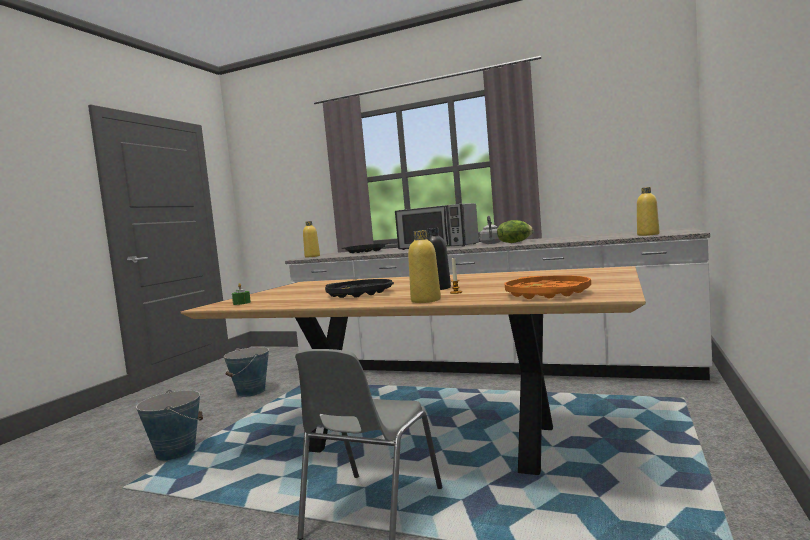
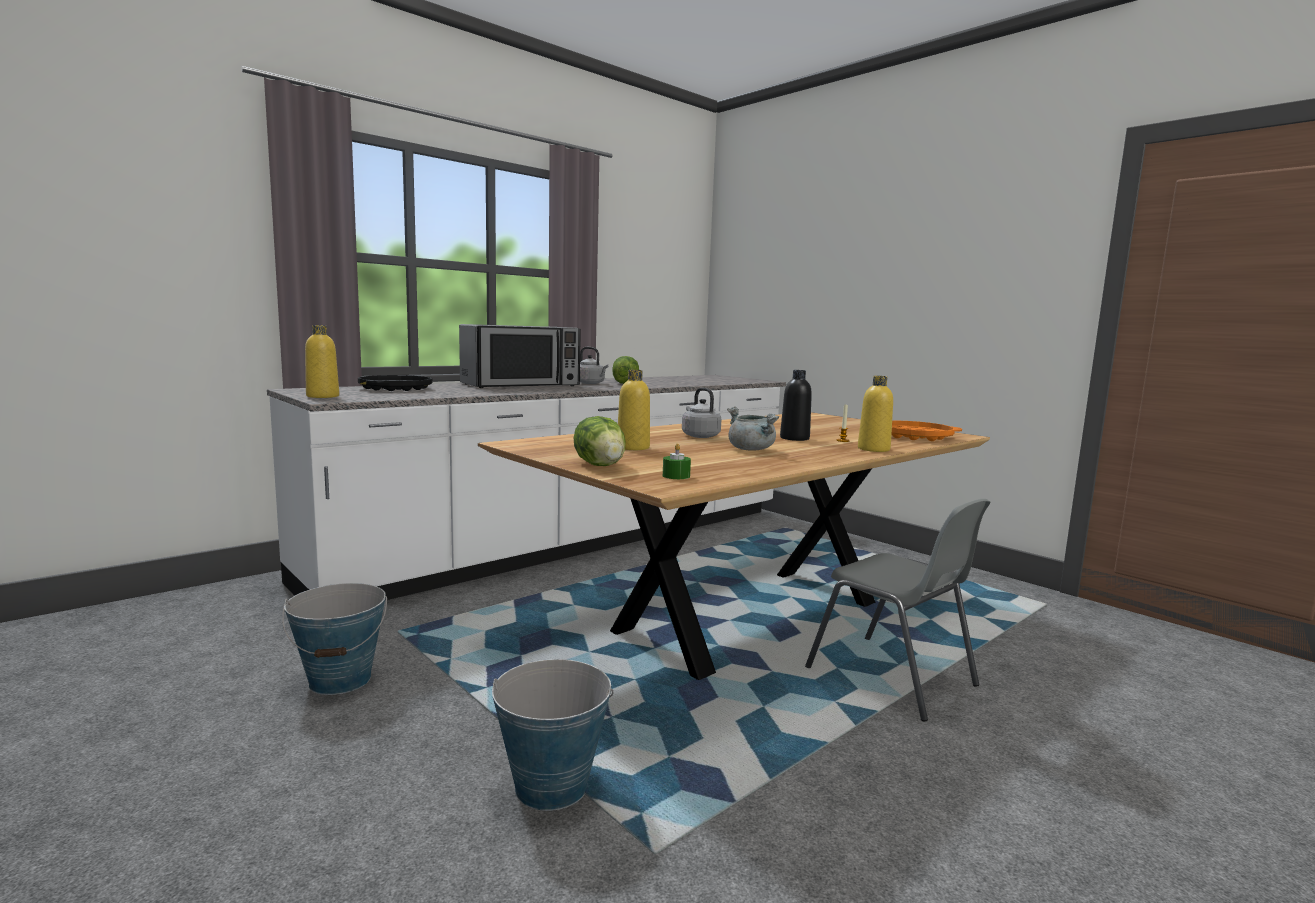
camera: 65 degrees left, 5 degrees up
black tray [325,279,394,298] -> grey cooking pot [727,407,779,451]
yellow bottle [637,187,660,236] -> yellow bottle moved to [618,370,650,450]
none -> lettuce [574,416,626,466]
none -> grey kettle [682,388,721,438]

